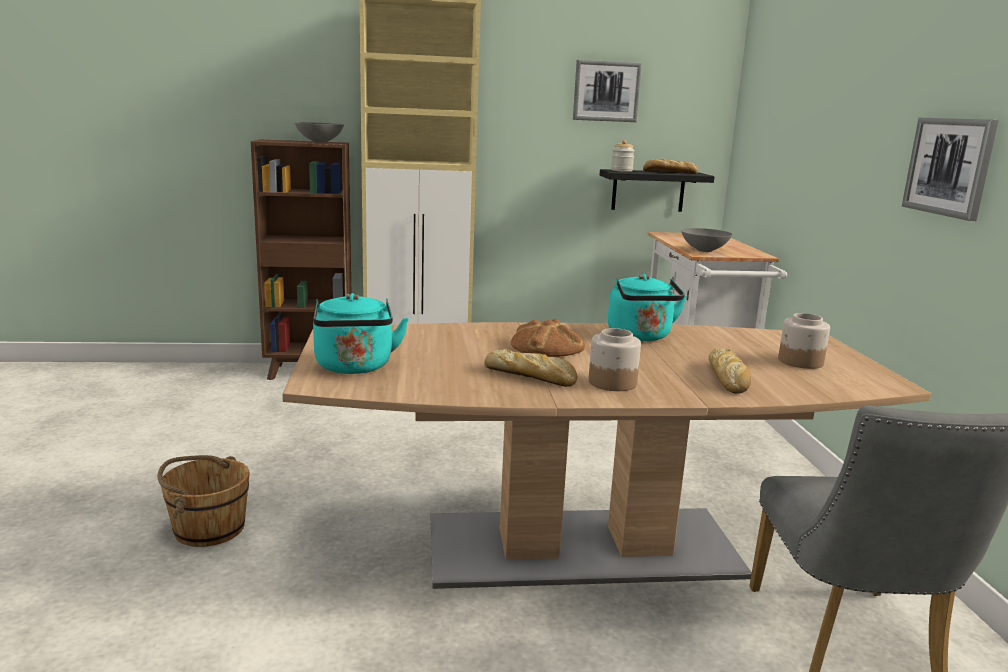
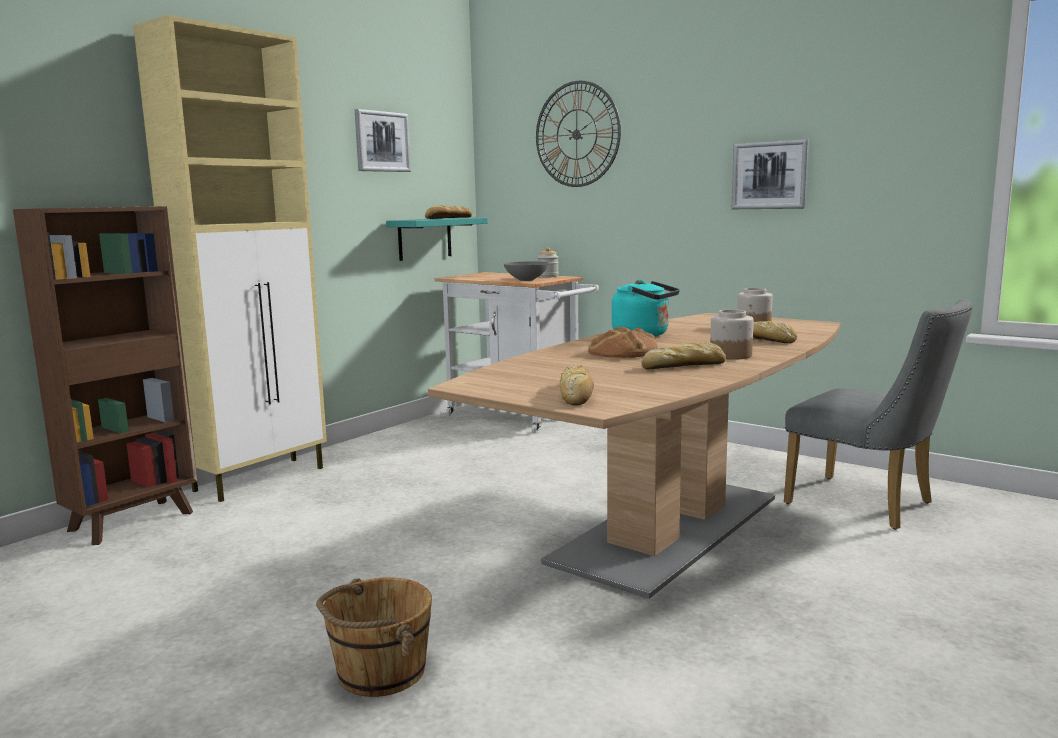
camera: 45 degrees left, 5 degrees down
grey bowl [295,122,344,143] -> none
turquoise kettle [313,293,409,374] -> bread [560,365,594,405]
black shelf [600,169,715,212] -> turquoise shelf [386,218,488,261]
jar [611,140,635,172] -> jar moved to [537,247,559,277]
none -> wall clock [536,81,621,187]

